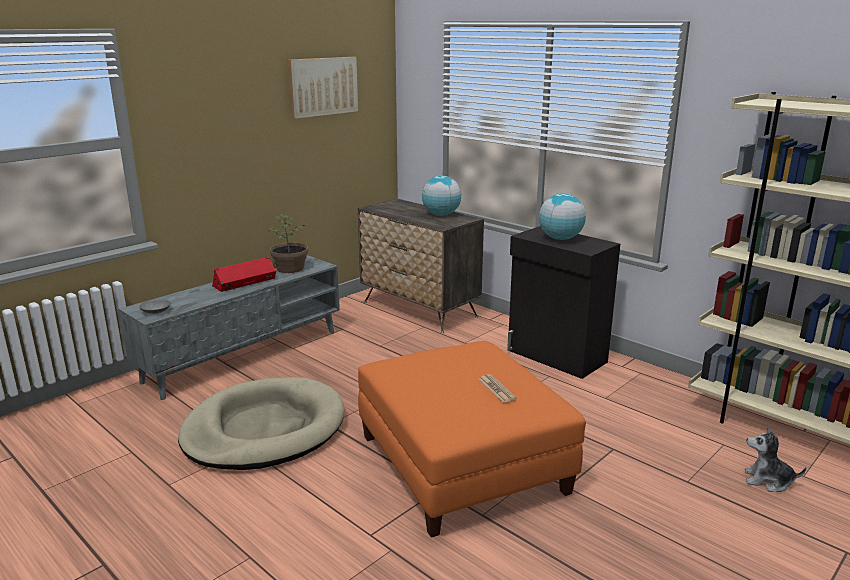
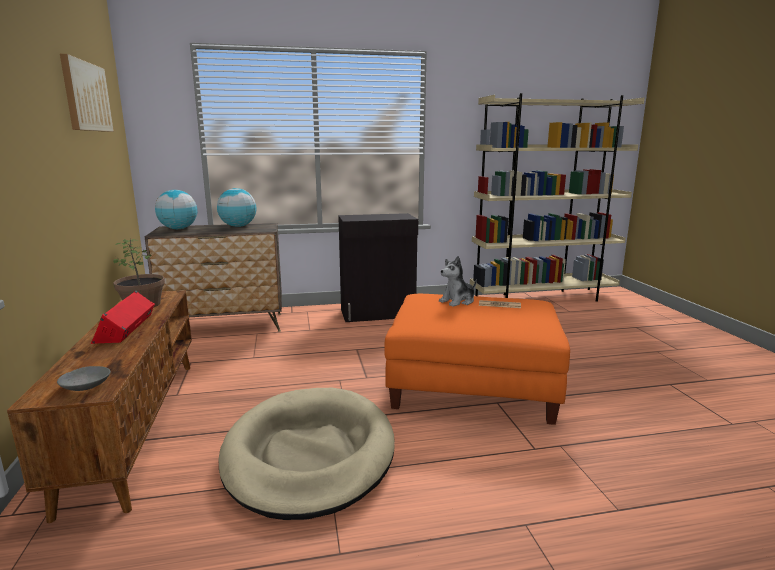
camera: 55 degrees left, 5 degrees down
grey tv stand [119,255,340,400] -> brown tv stand [7,290,192,523]
globe [539,193,586,240] -> globe moved to [155,190,197,229]
plush toy [745,427,806,492] -> plush toy moved to [439,256,477,307]

